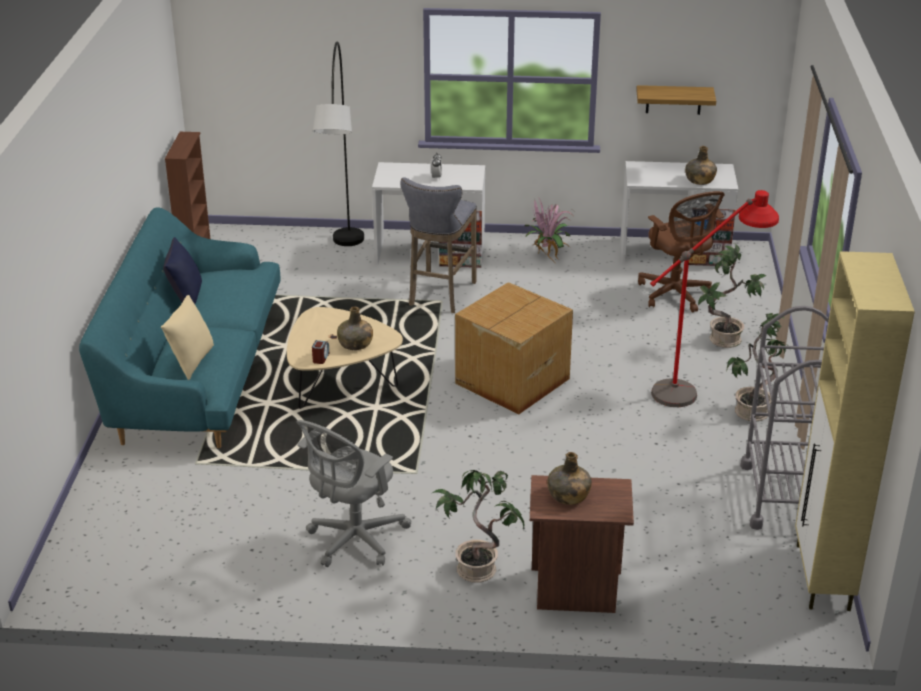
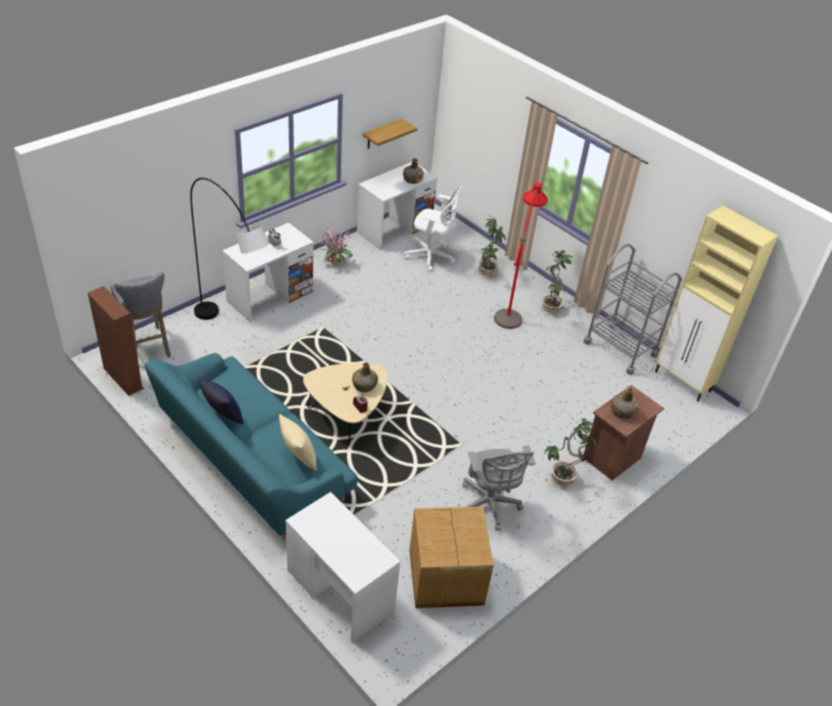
camera: 50 degrees left, 10 degrees up
grey stool [400,177,477,313] -> grey stool moved to [110,272,171,359]
cardboard box [455,282,573,414] -> cardboard box moved to [409,507,494,608]
brown office chair [638,191,725,312] -> white office chair [404,186,462,272]
none -> white desk [286,492,401,643]

